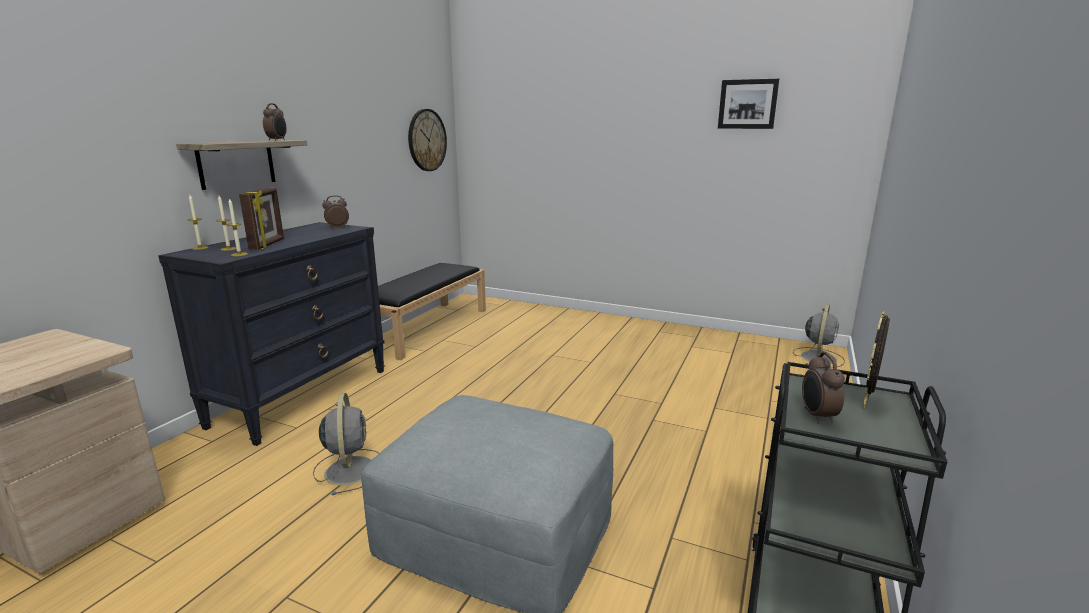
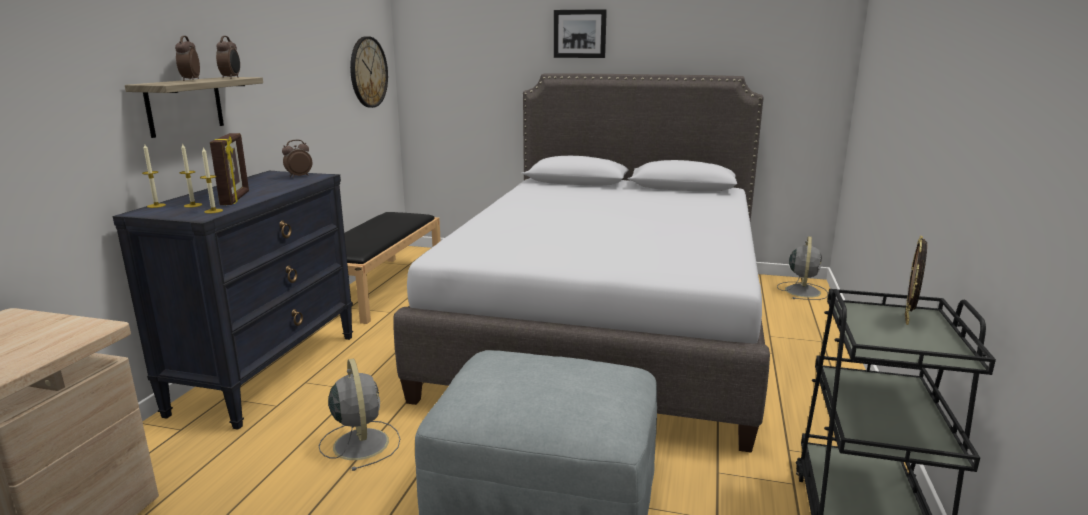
camera: 10 degrees left, 0 degrees up
picture [718,79,779,129] -> picture moved to [554,9,607,58]
alarm clock [802,352,845,424] -> alarm clock moved to [175,36,200,81]
none -> grey bed [393,73,770,453]

